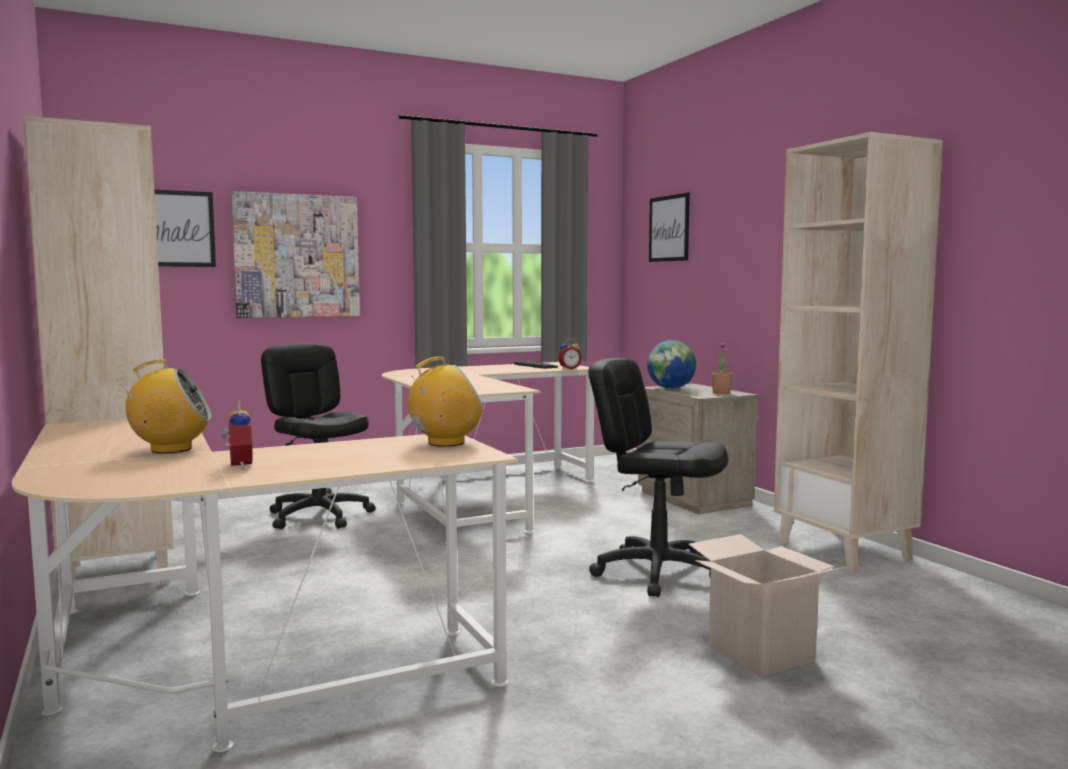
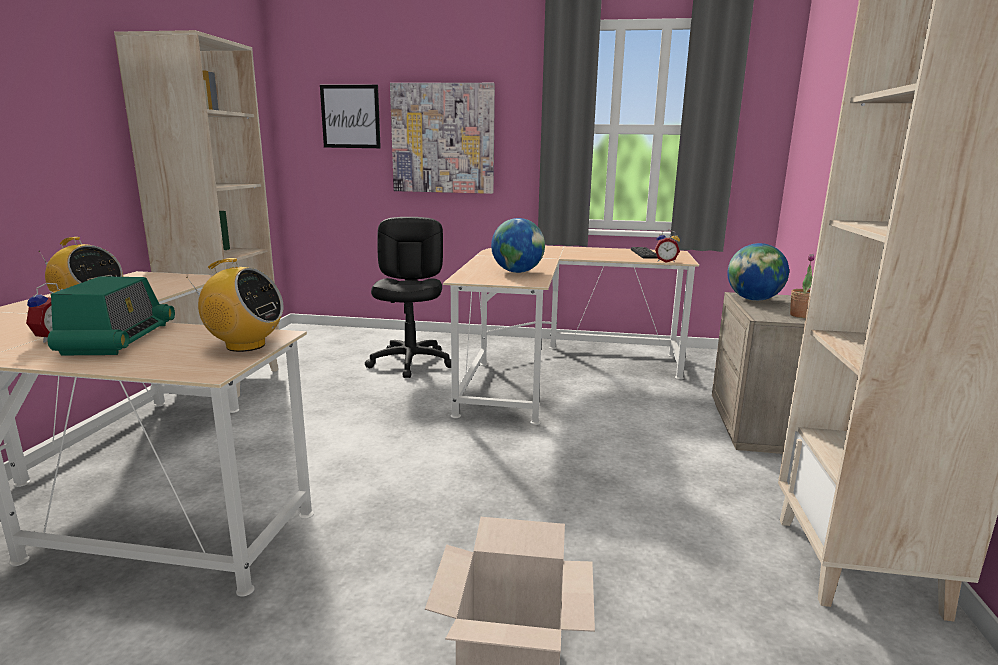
camera: 35 degrees right, 10 degrees up
black office chair [588,358,728,597] -> none
picture [649,193,690,262] -> none
none -> radio [47,276,175,355]
none -> globe [491,218,545,273]

